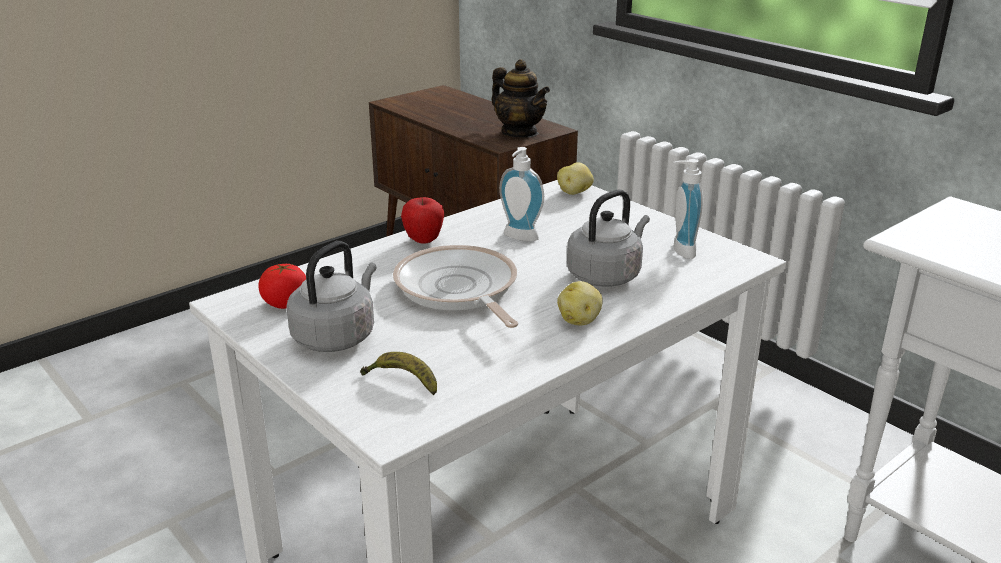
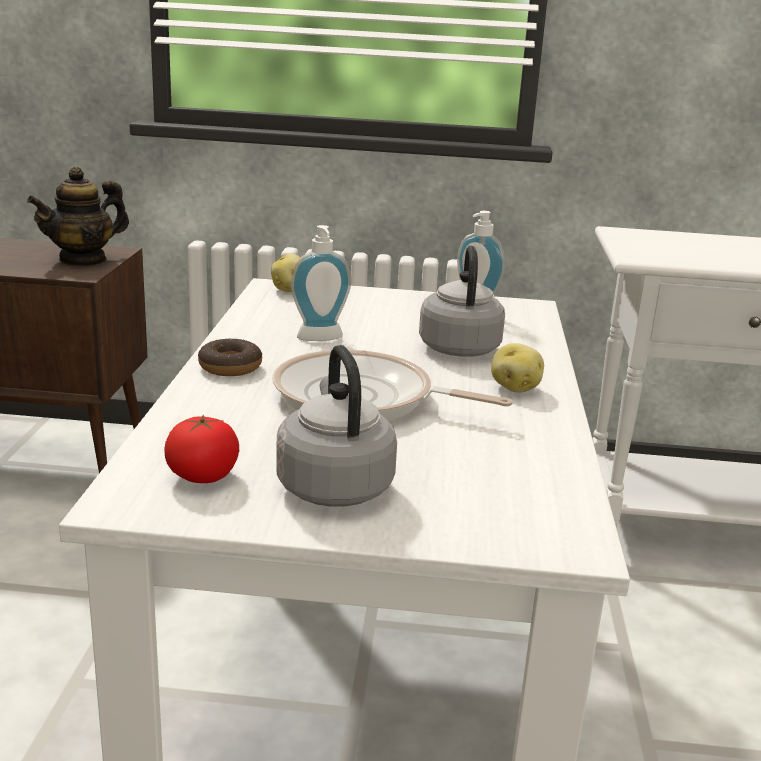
camera: 45 degrees left, 5 degrees down
banana [360,352,437,395] -> none
apple [401,197,444,244] -> donut [198,339,262,376]
teapot [492,59,550,138] -> teapot turned 135 degrees clockwise [27,167,129,267]

